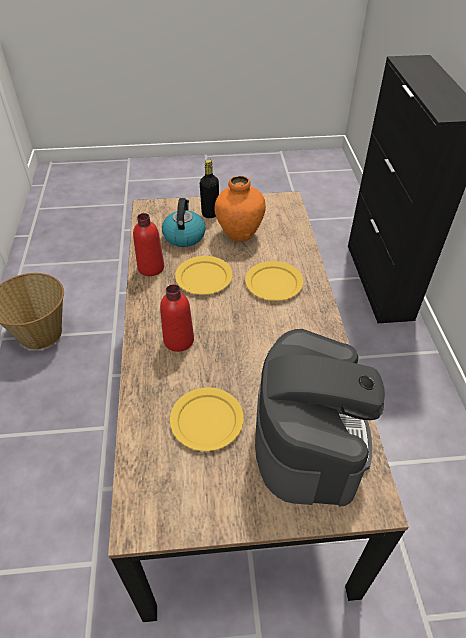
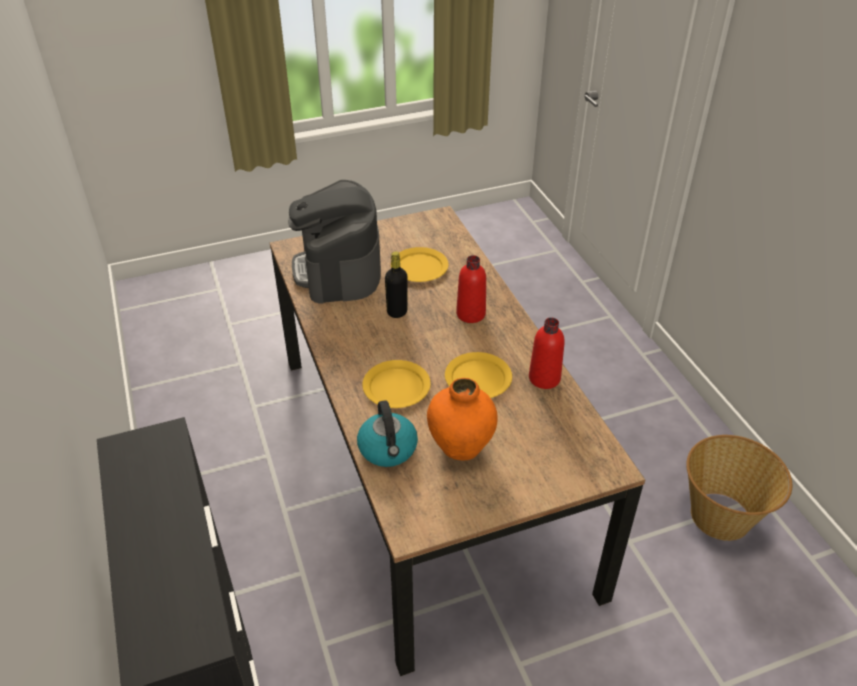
camera: 165 degrees right, 5 degrees down
kettle [162,198,206,247] -> kettle moved to [357,400,418,467]
black bottle [200,159,219,218] -> black bottle moved to [385,251,408,318]

